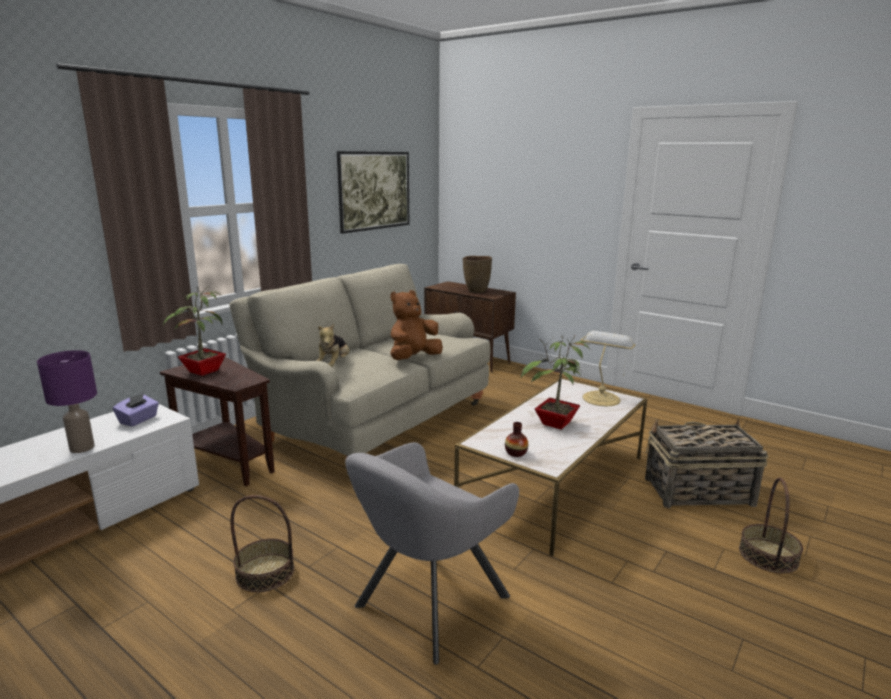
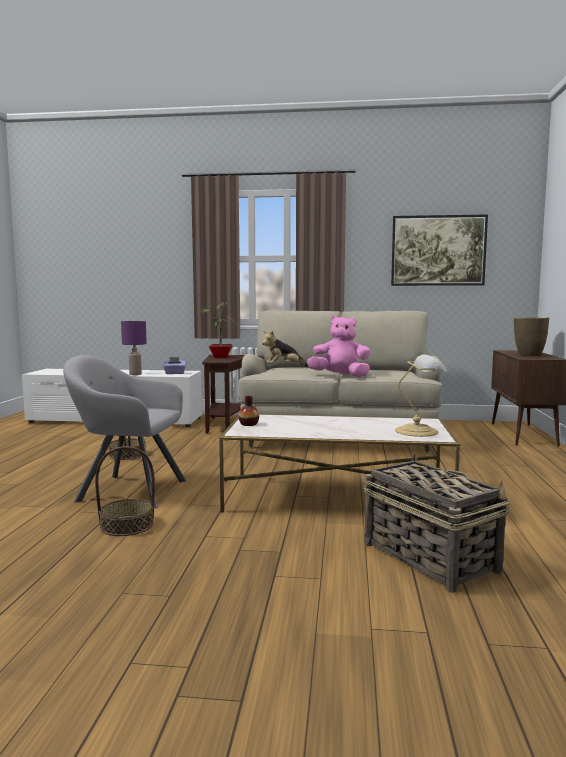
camera: 60 degrees right, 10 degrees down
brown plush toy [390,290,443,360] -> pink plush toy [307,316,371,377]
potted plant [521,335,590,429] -> none
basket [739,478,803,574] -> basket moved to [95,446,155,536]

